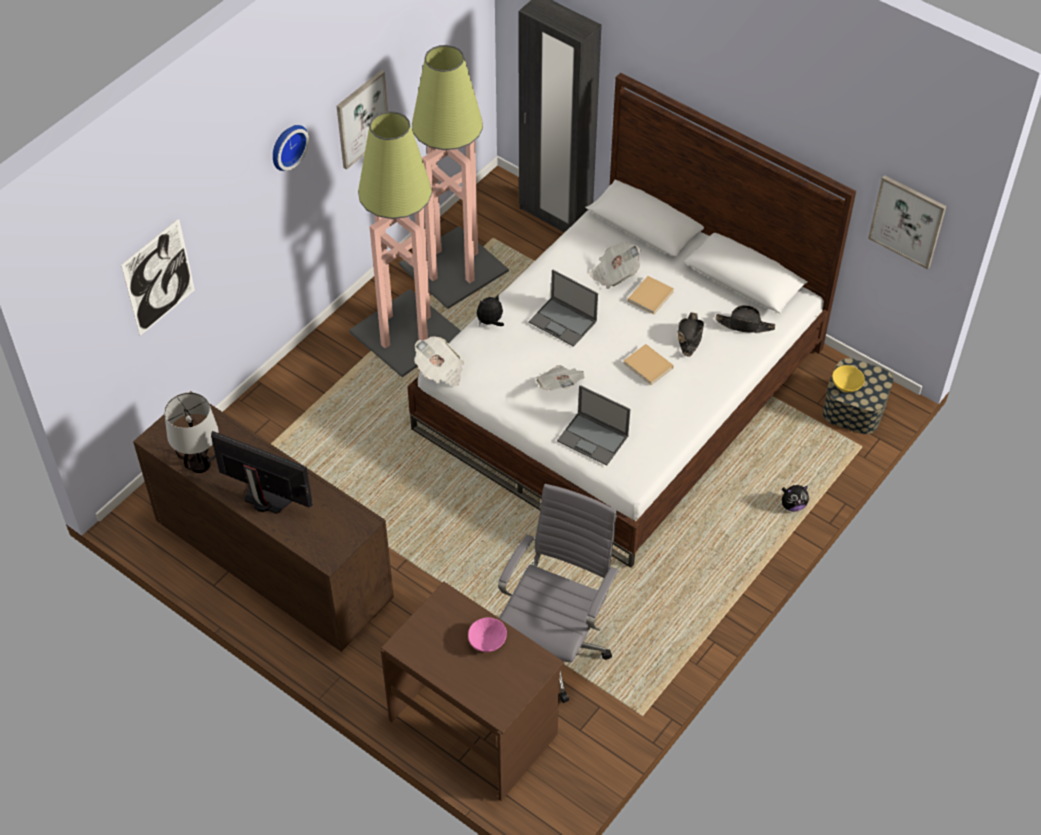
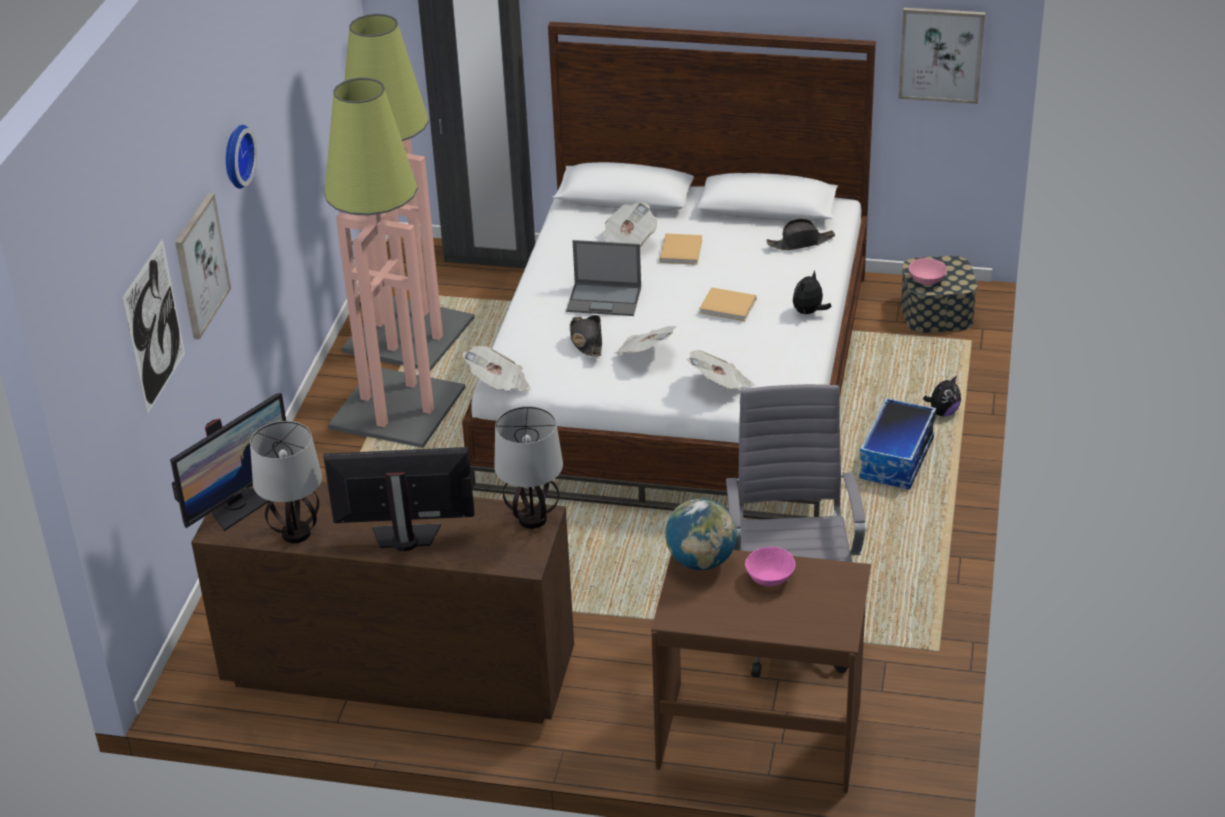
camera: 25 degrees left, 15 degrees down
picture [337,70,388,169] -> picture moved to [175,193,231,340]
plush toy [477,295,504,326] -> plush toy moved to [793,270,832,315]
laptop [557,385,630,466] -> newspaper [686,350,755,390]
black hat [678,312,704,357] -> black hat moved to [570,315,602,357]
yellow bowl [832,365,865,392] -> pink bowl [909,258,947,285]
none -> monitor [170,393,286,531]
none -> table lamp [494,406,563,529]
none -> globe [665,498,737,570]
none -> storage box [860,398,936,490]

